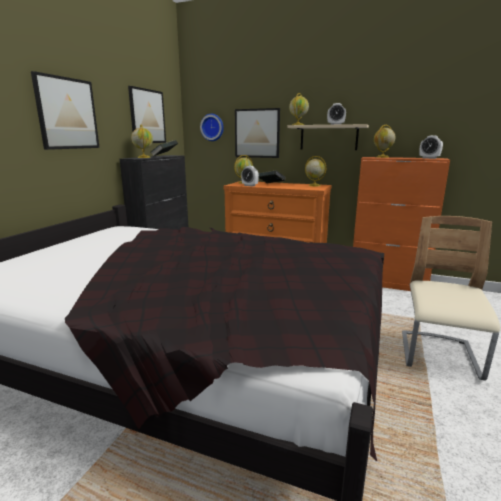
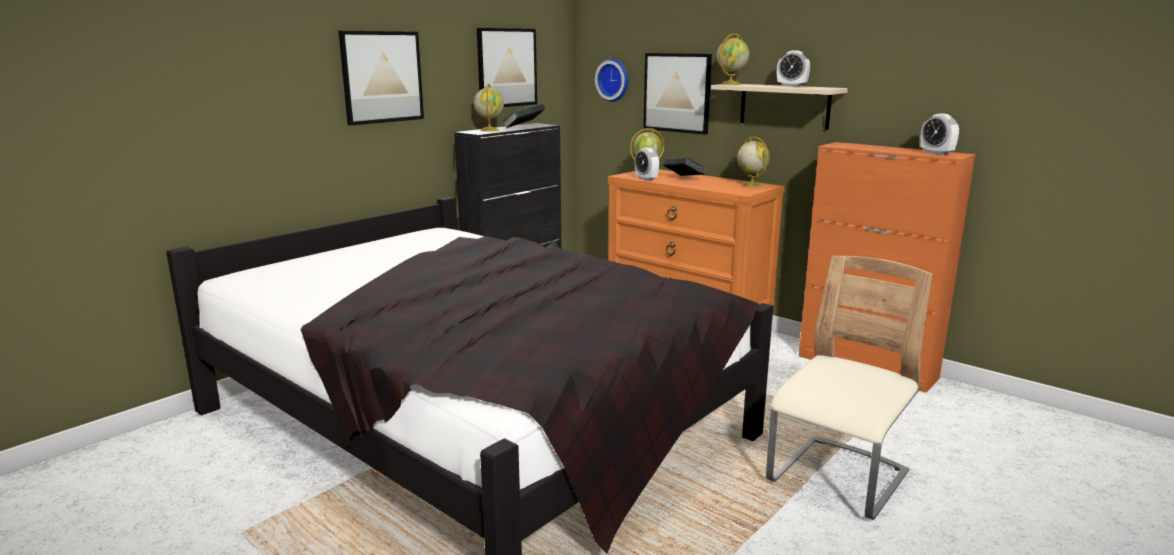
camera: 20 degrees right, 0 degrees up
globe [374,125,396,158] -> none

